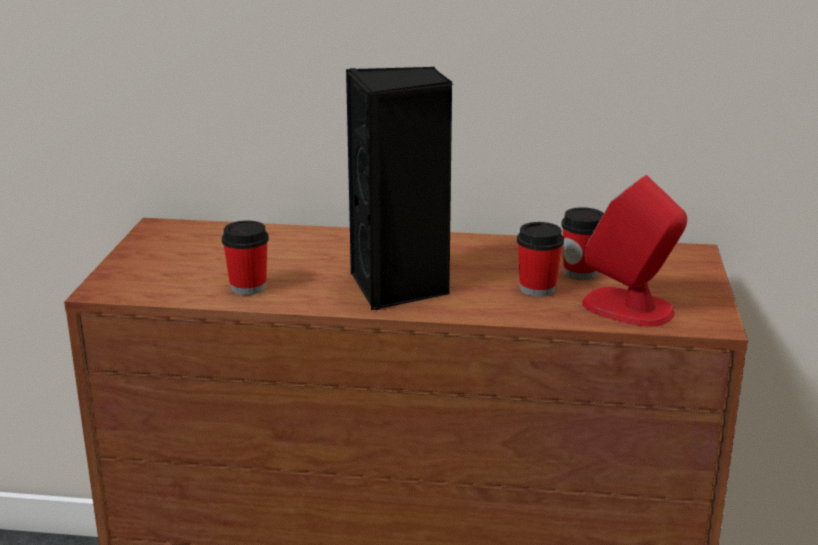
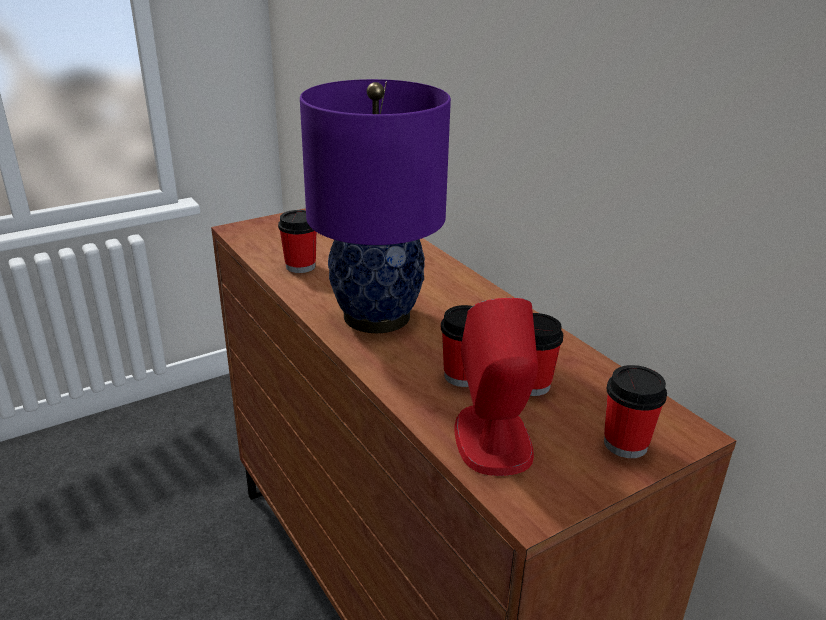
camera: 50 degrees right, 5 degrees up
black speaker [346,67,453,310] -> purple table lamp [300,79,451,333]
none -> cup [604,365,667,458]

